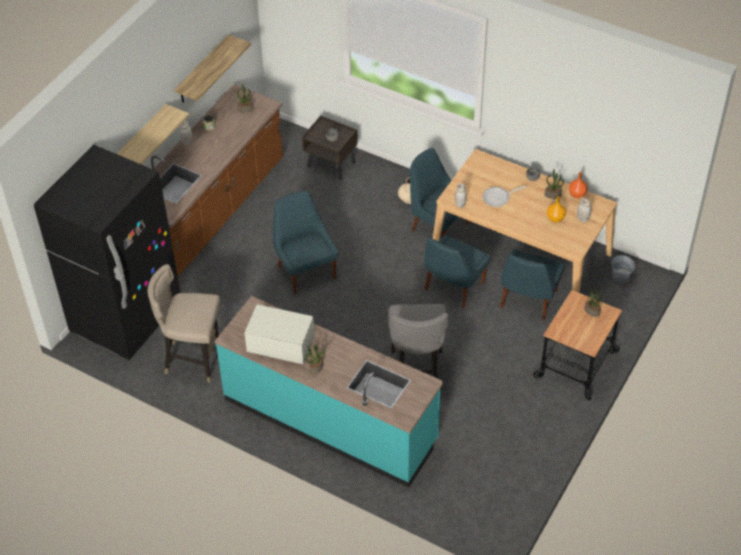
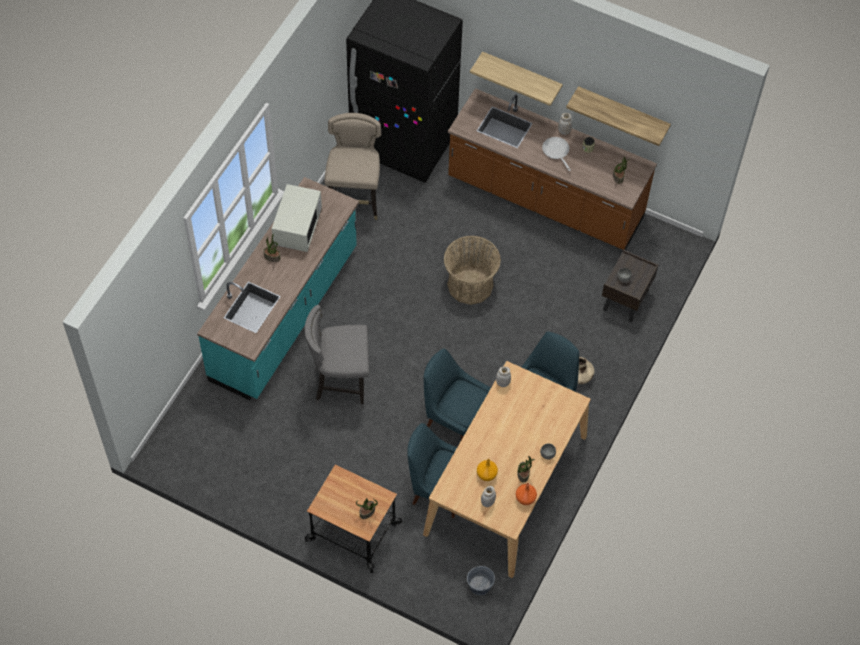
camera: 85 degrees right, 10 degrees up
blue chair [273,191,338,294] -> basket [444,236,501,305]
frying pan [482,186,526,207] -> frying pan moved to [542,137,571,171]

